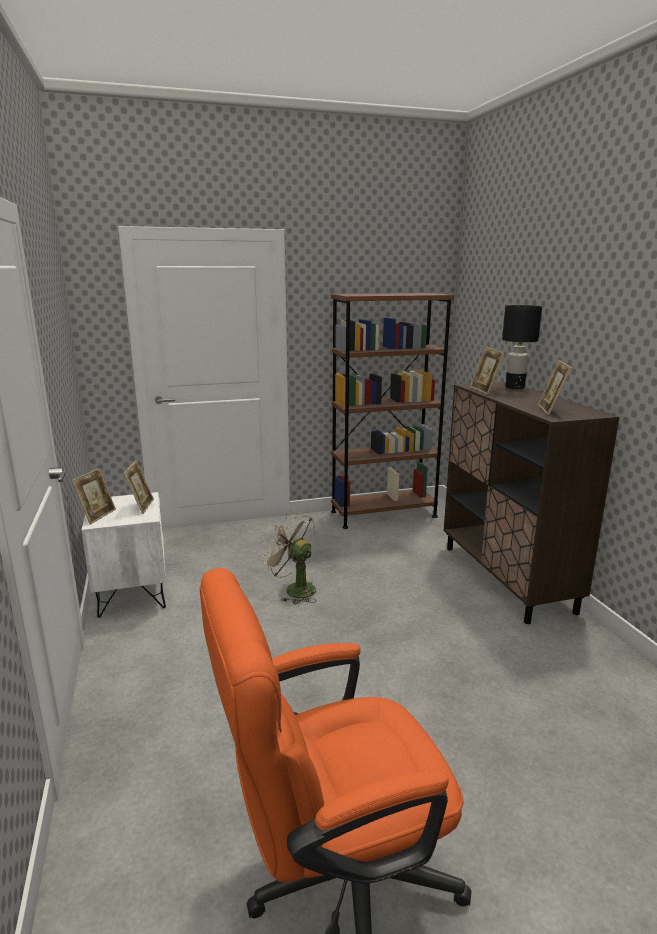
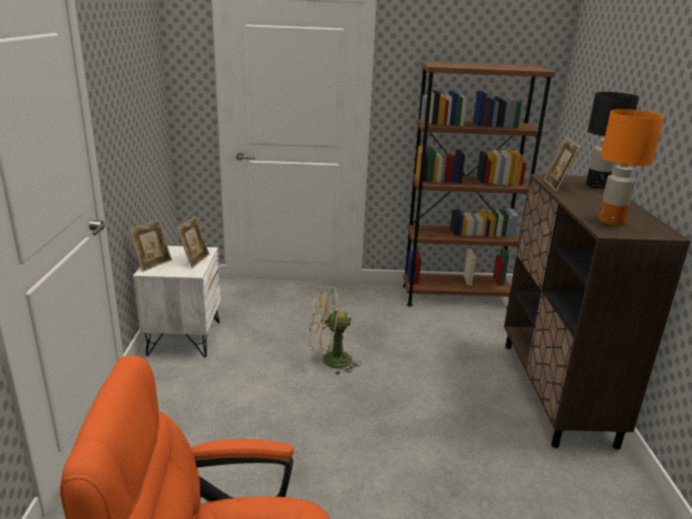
camera: 15 degrees right, 5 degrees up
beige fan [262,512,316,604] -> beige fan turned 60 degrees counterclockwise [309,286,362,375]
picture frame [538,360,572,415] -> orange table lamp [598,109,664,226]

